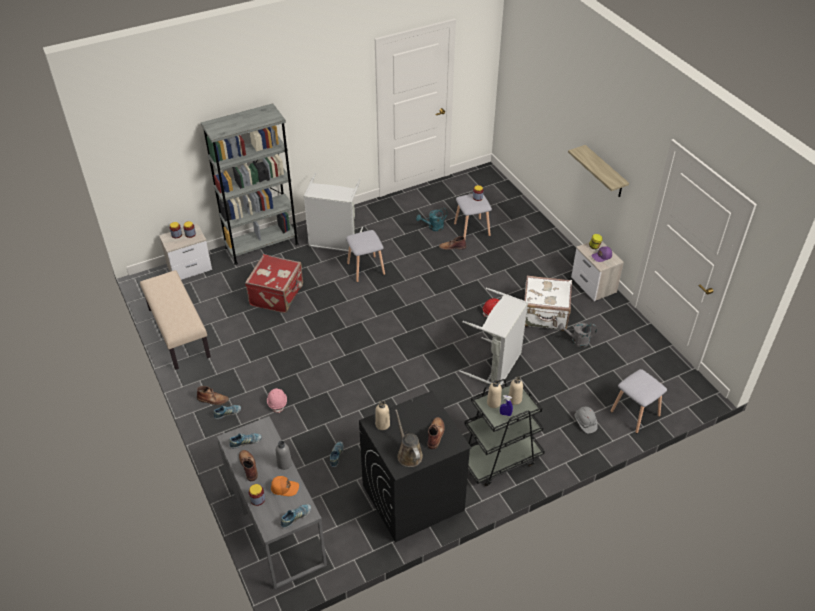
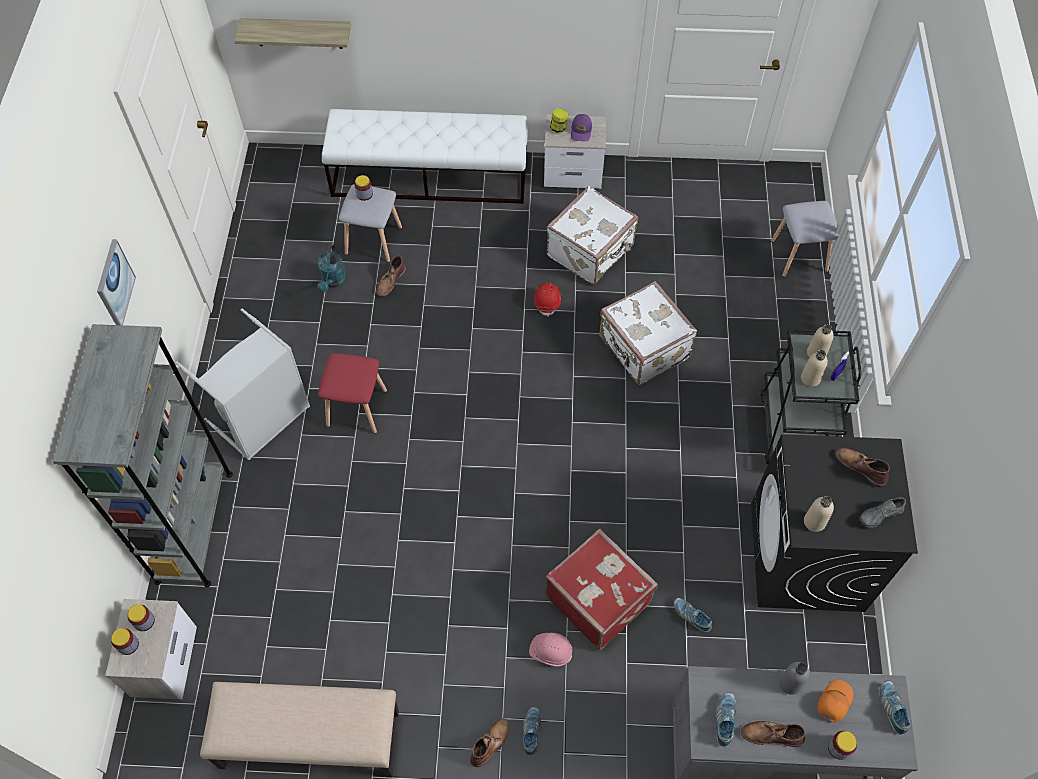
camera: 60 degrees left, 15 degrees up
red suitcase [245,254,303,313] -> red suitcase moved to [545,529,658,650]
grey stool [346,230,385,282] -> red stool [318,353,387,434]
brown watering can [395,409,423,467] -> grey shoe [860,497,906,528]
grey laundry basket [459,287,528,385] -> white suitcase [599,281,697,385]
grey watering can [558,323,597,347] -> none
shelf [568,145,629,197] -> shelf moved to [234,18,351,49]
grey hard hat [575,407,598,433] -> none
none -> picture [97,239,136,325]
none -> white bench [322,109,528,204]

